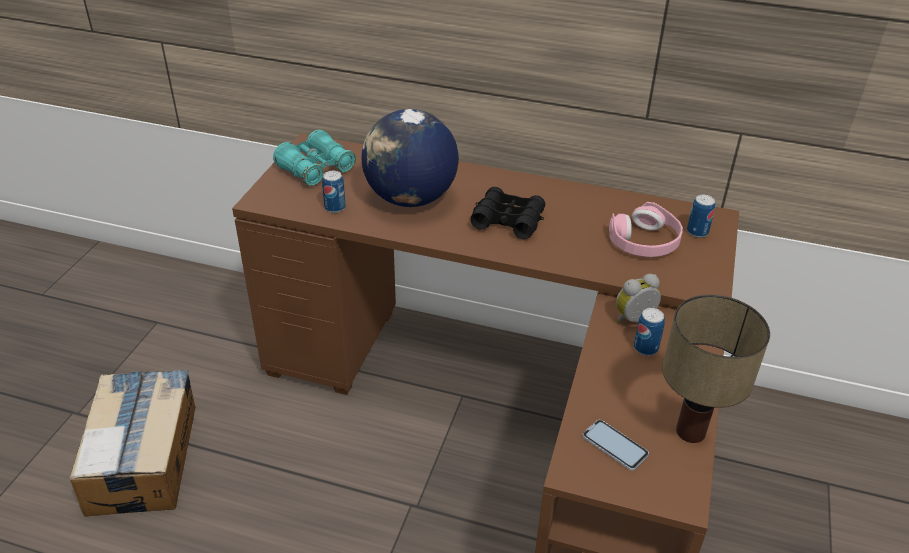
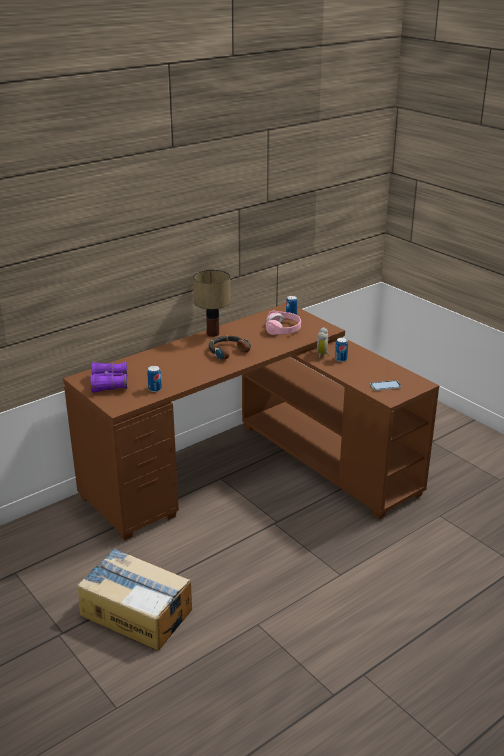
camera: 55 degrees left, 10 degrees down
turquoise binoculars [273,130,356,186] -> purple binoculars [91,362,128,393]
globe [362,109,459,207] -> none
black binoculars [471,187,545,239] -> headphones [208,335,251,359]
table lamp [662,295,770,443] -> table lamp moved to [193,270,231,337]

